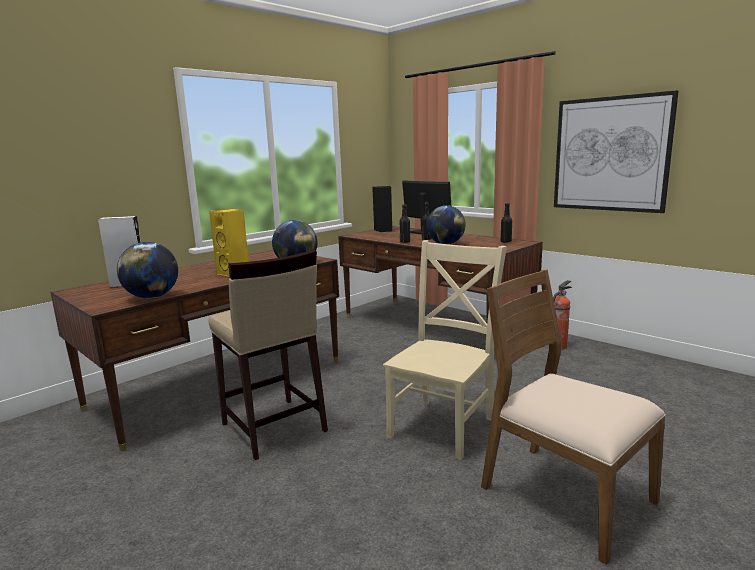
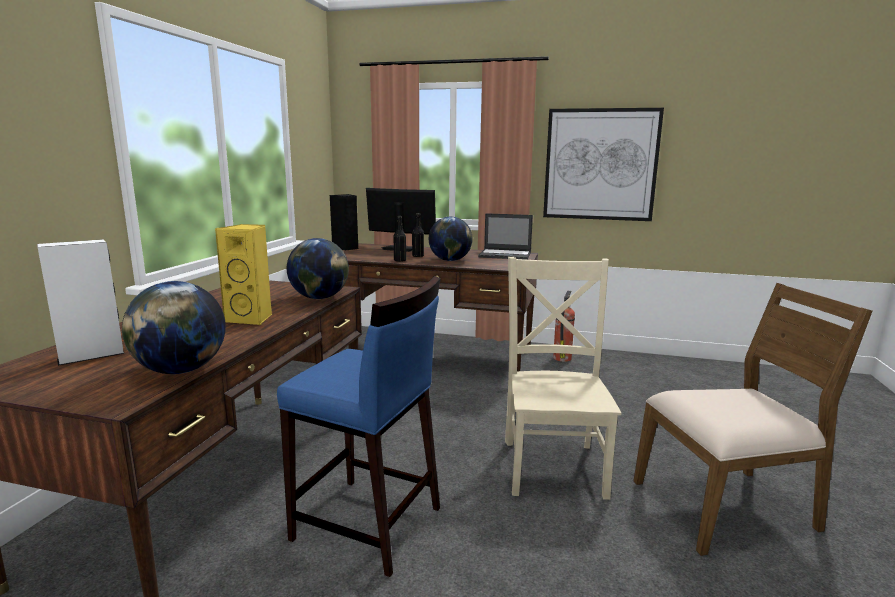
camera: 30 degrees left, 0 degrees up
beige stool [209,250,328,460] -> blue stool [277,276,441,577]
brown chair [481,269,666,565] -> brown chair turned 150 degrees clockwise [633,283,872,556]
black bottle [501,203,512,243] -> laptop [478,213,533,260]

